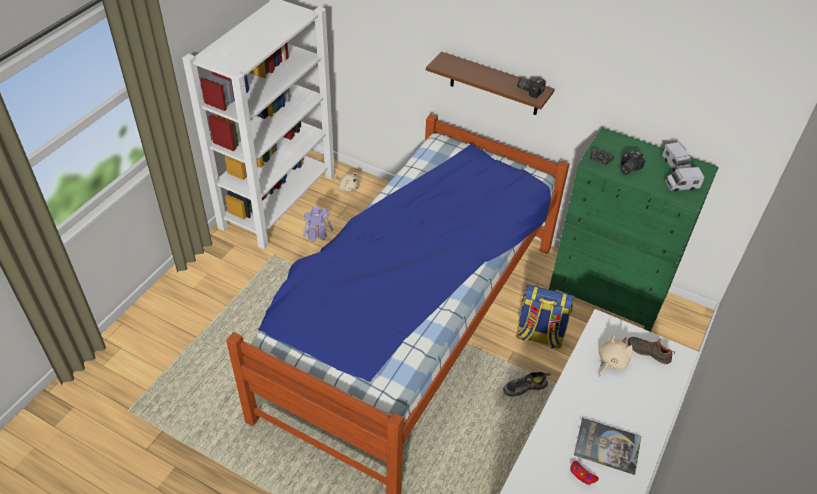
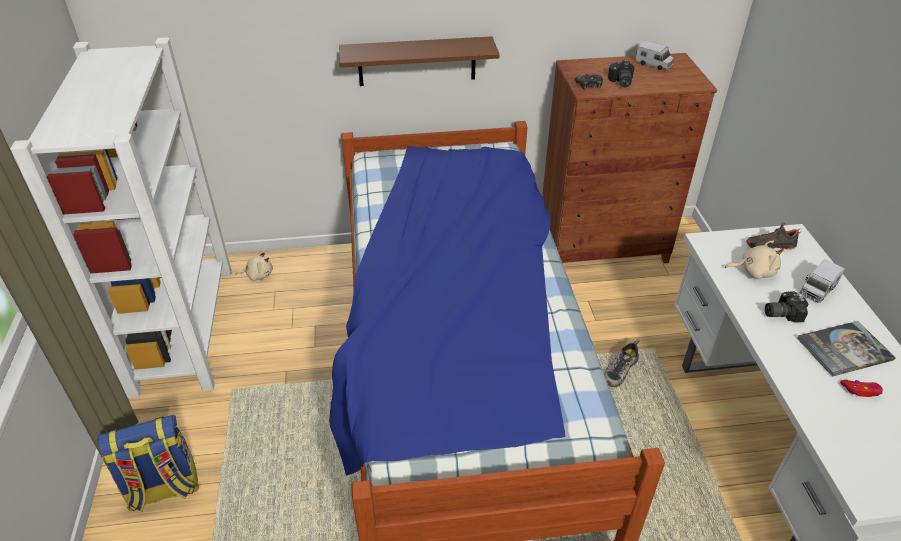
camera: 35 degrees left, 5 degrees down
toy robot [303,206,333,242] -> none
backpack [516,285,575,349] -> backpack moved to [97,415,199,512]
camera [517,78,546,99] -> camera moved to [765,291,808,322]
green dresser [549,128,719,332] -> brown dresser [542,53,717,263]
beige plush toy [599,335,633,376] -> beige plush toy turned 90 degrees clockwise [725,240,784,279]
toy truck [665,167,704,192] -> toy truck moved to [800,259,845,303]

